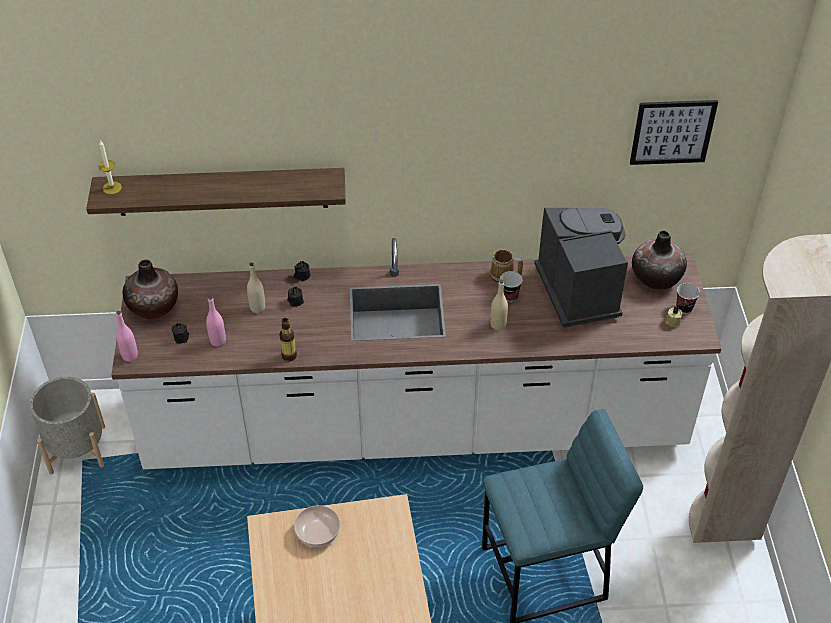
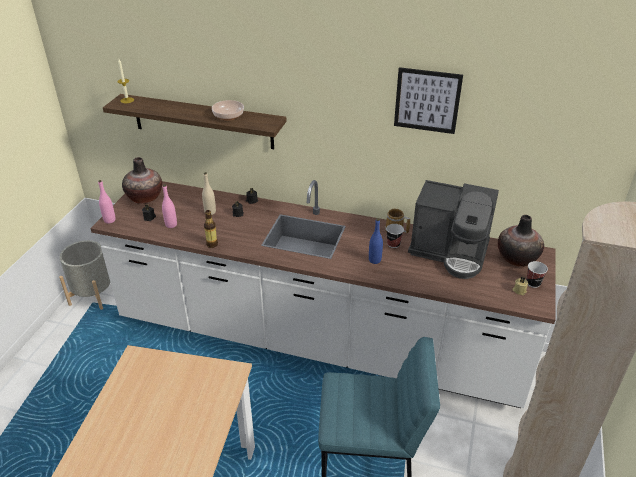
camera: 20 degrees right, 10 degrees down
bowl [294,505,340,547] -> bowl moved to [212,100,244,120]
beige bottle [490,280,508,330] -> blue bottle [369,218,383,264]
coffee machine [534,208,628,328] -> coffee machine turned 105 degrees clockwise [408,180,499,279]
picture [630,100,718,165] -> picture moved to [394,67,463,134]

